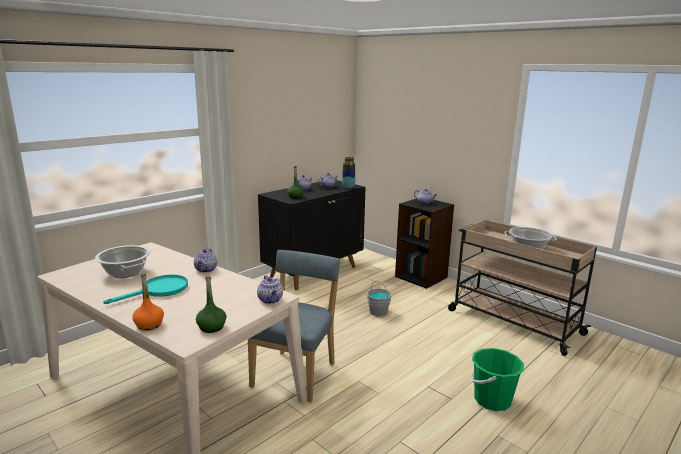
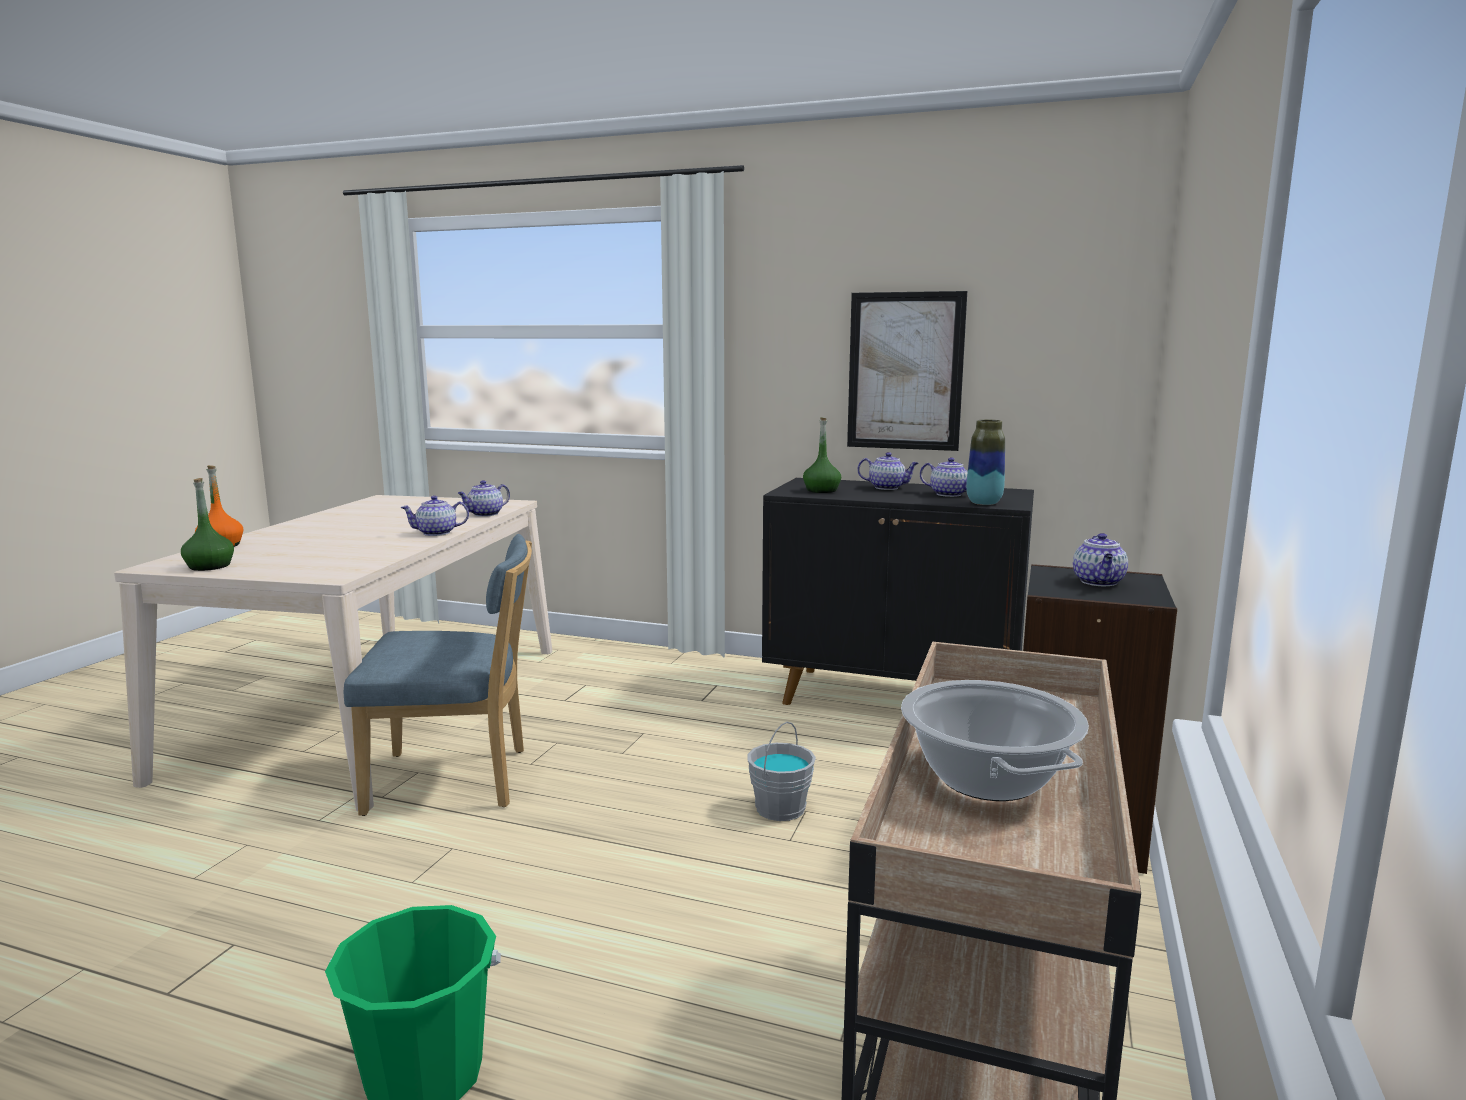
camera: 65 degrees right, 5 degrees down
cooking pot [95,245,151,278] -> none
turquoise frying pan [103,275,188,304] -> none
teapot [257,275,283,304] -> teapot moved to [458,480,510,517]
none -> picture [847,291,967,451]

